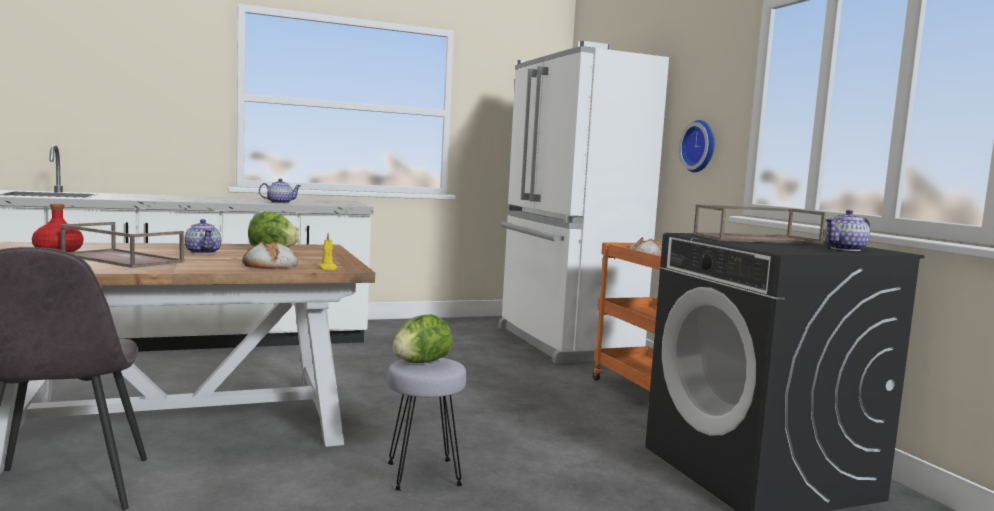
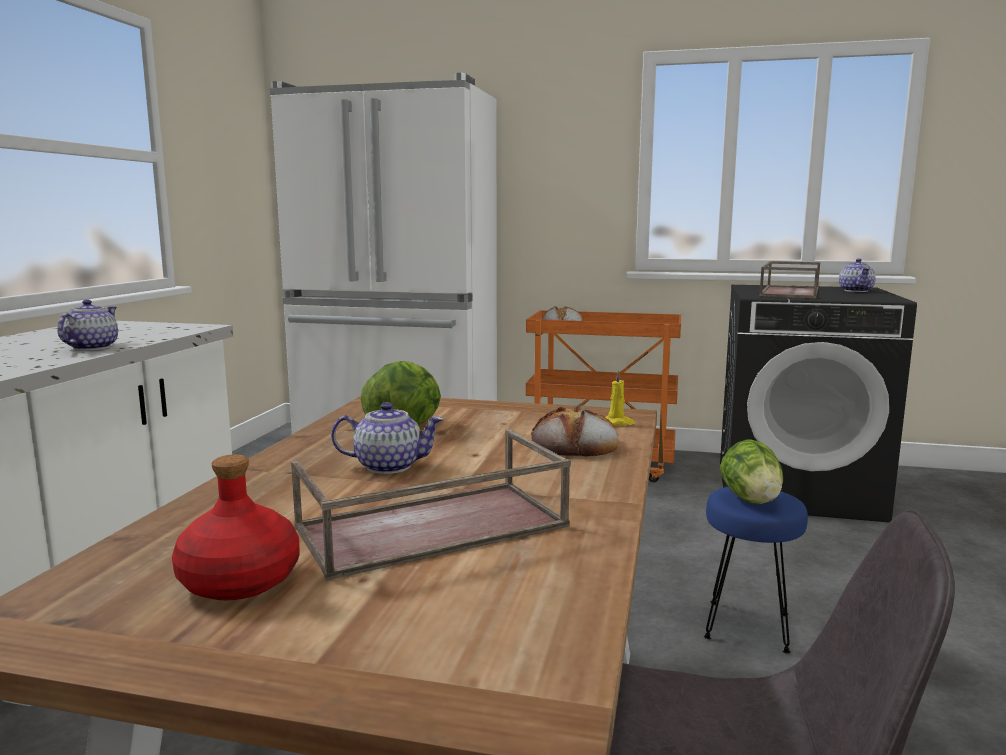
camera: 55 degrees left, 5 degrees up
grey stool [387,358,467,491] -> blue stool [704,487,808,653]
wall clock [679,120,715,172] -> none

